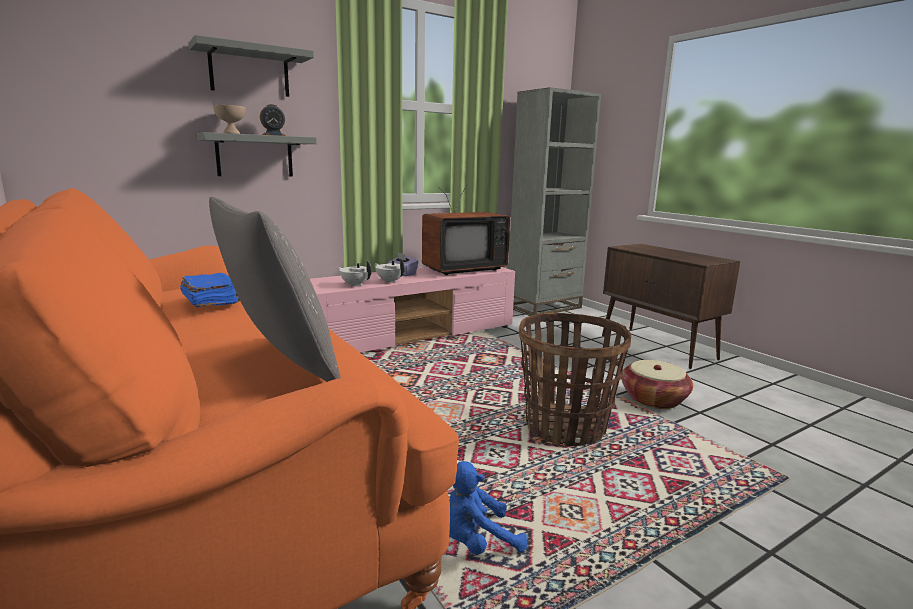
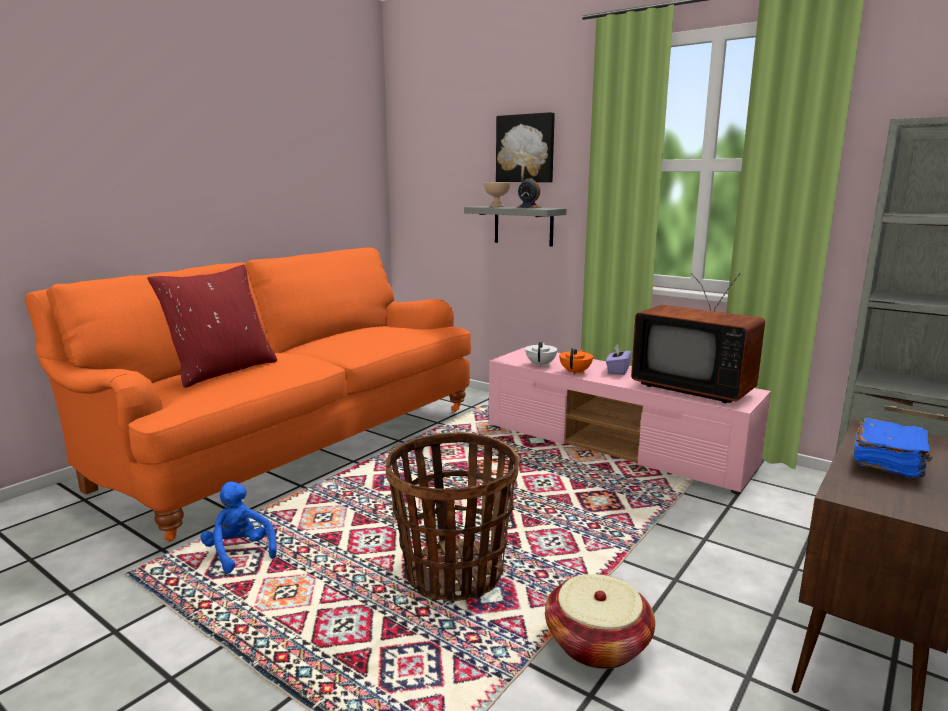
camera: 70 degrees right, 0 degrees up
blue book [180,273,240,307] -> blue book moved to [854,418,932,478]
grey shelf [189,35,314,97] -> picture [496,112,555,182]
grey pillow [209,197,341,382] -> red pillow [147,265,277,388]
white teapot [375,258,405,283] -> orange teapot [559,348,593,375]

